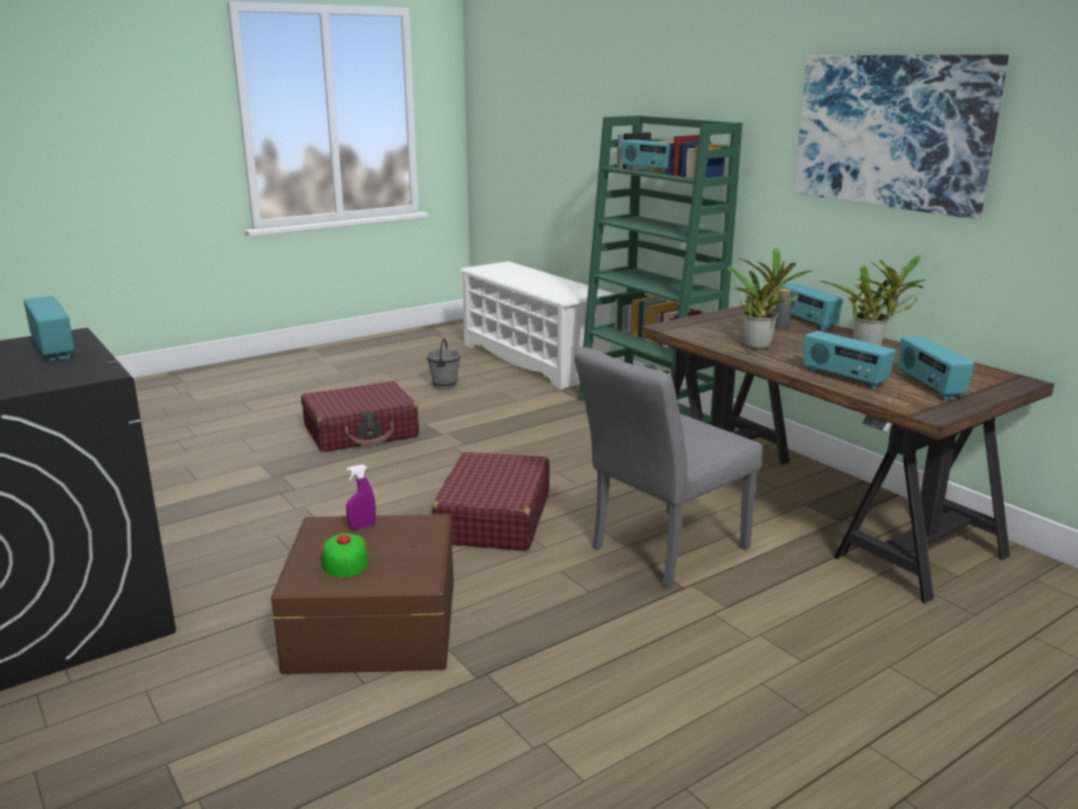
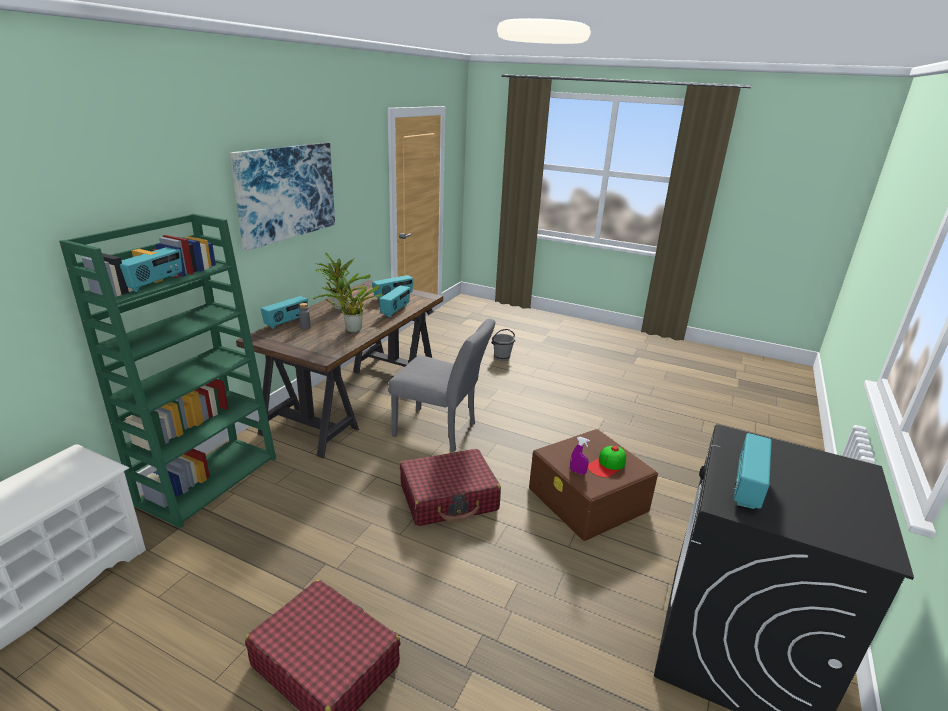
camera: 120 degrees left, 5 degrees up
grey bucket [427,339,461,390] -> grey bucket moved to [491,329,516,361]

